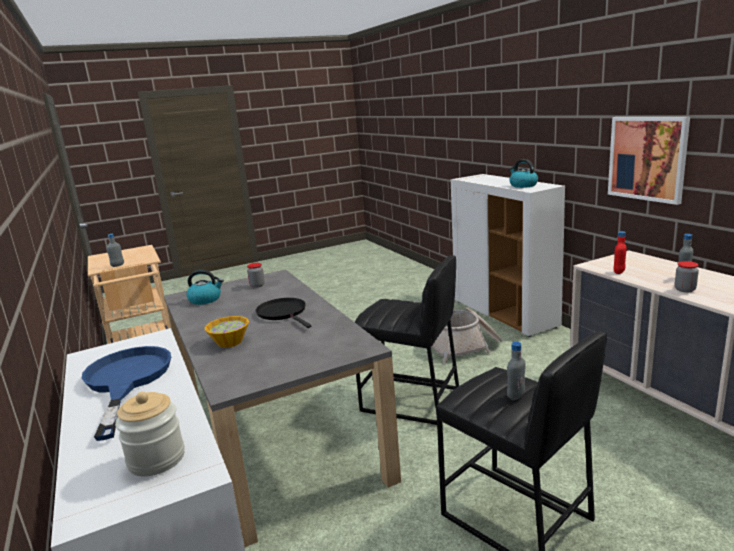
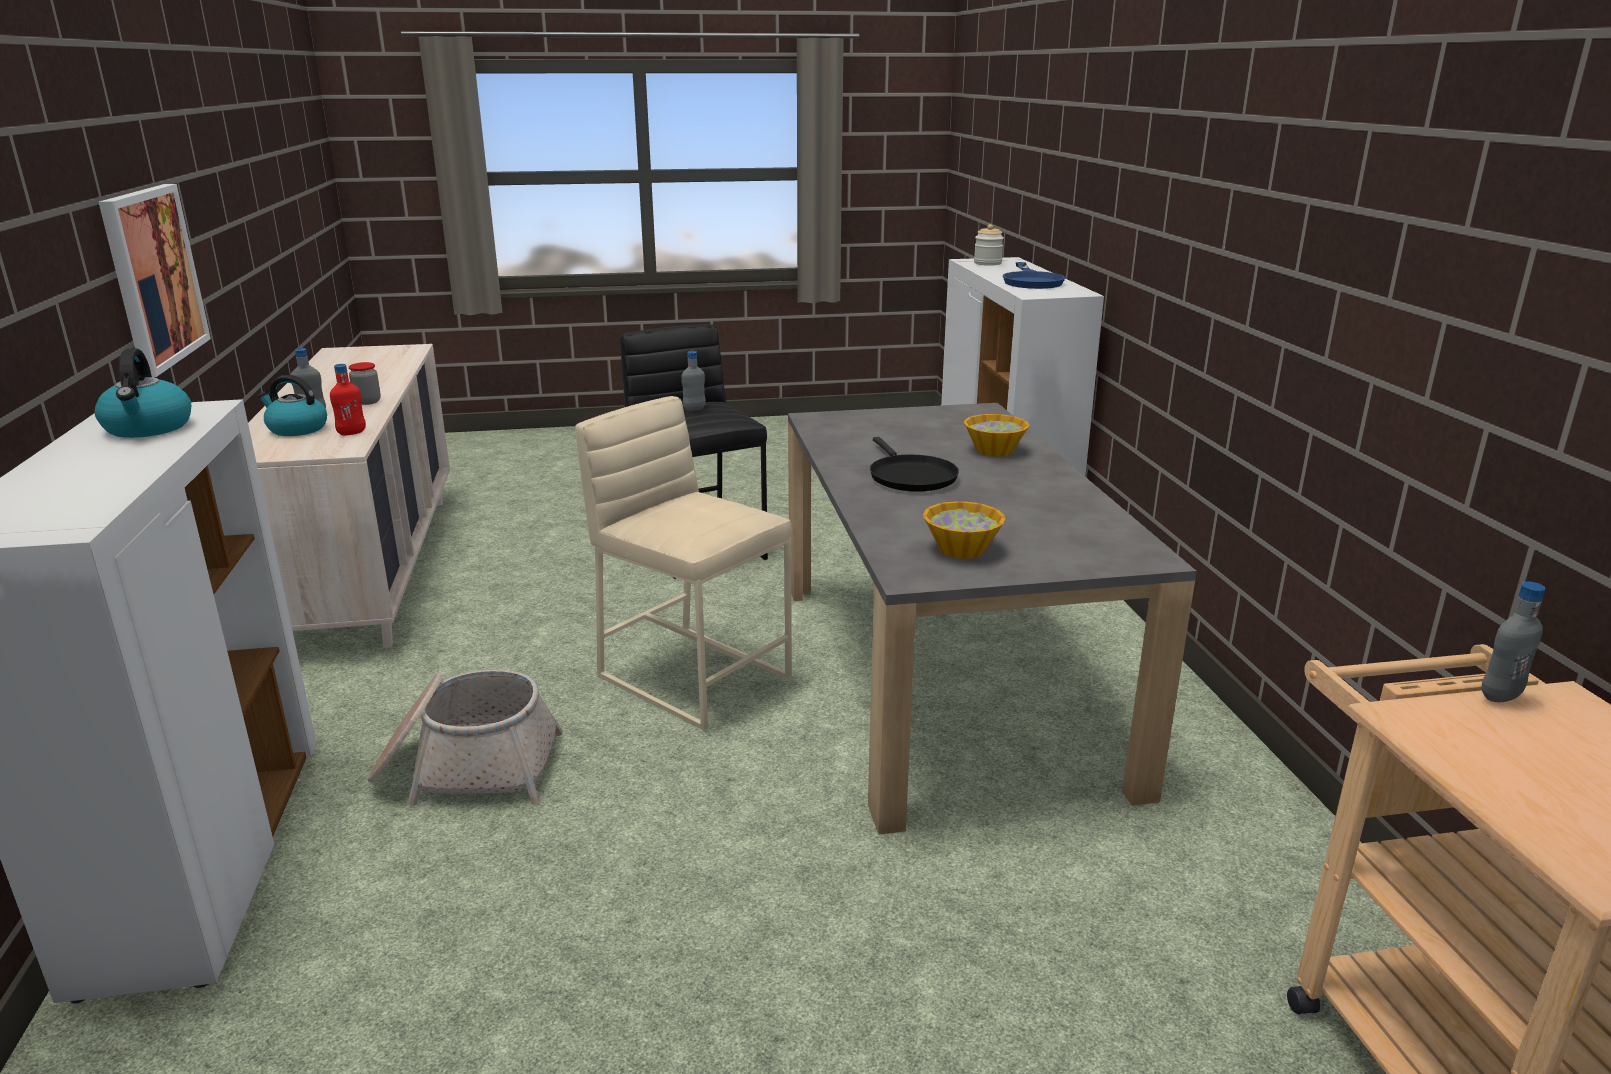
camera: 165 degrees left, 5 degrees up
kettle [186,270,224,305] -> kettle moved to [258,375,327,436]
jar [247,263,265,288] -> bowl [923,501,1005,559]
black stool [355,255,459,425] -> beige stool [576,396,792,731]

